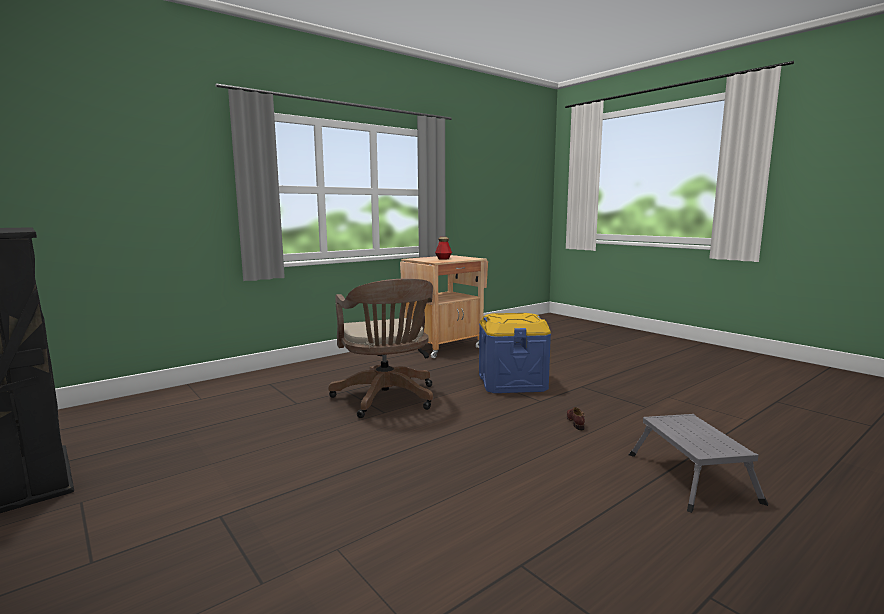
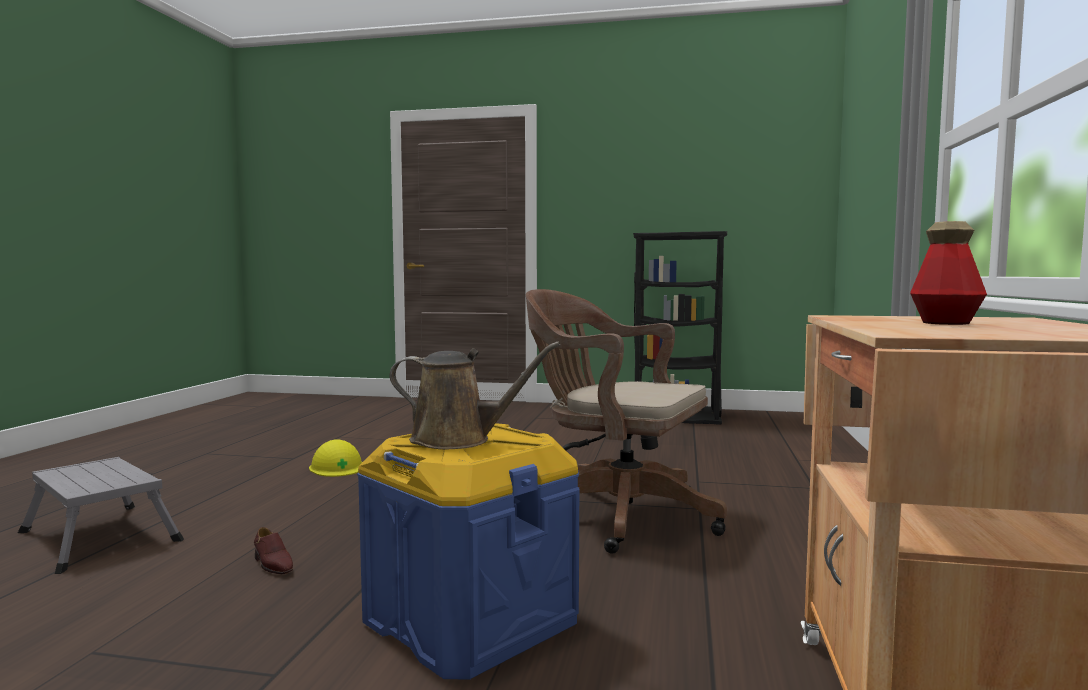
camera: 140 degrees right, 5 degrees down
none -> yellow hard hat [309,440,362,477]
none -> brown watering can [389,342,560,449]

